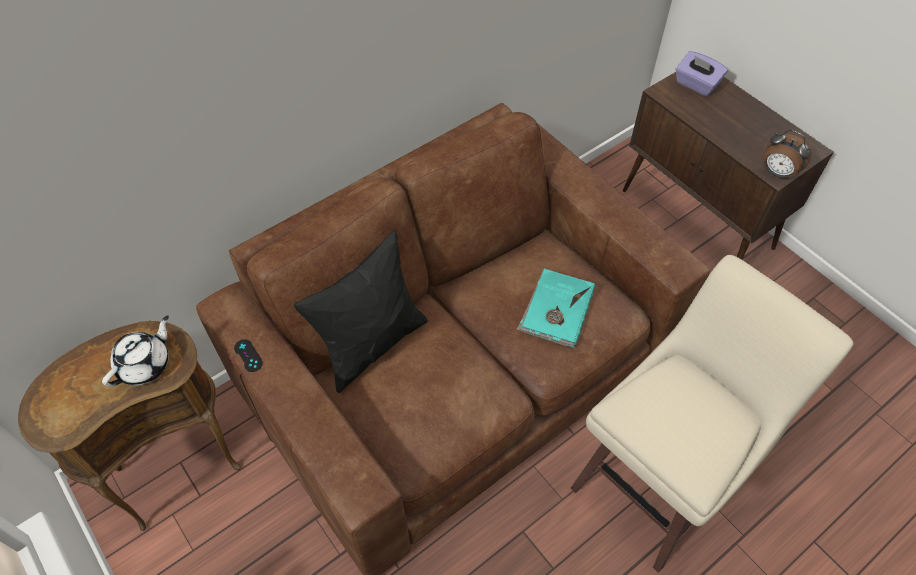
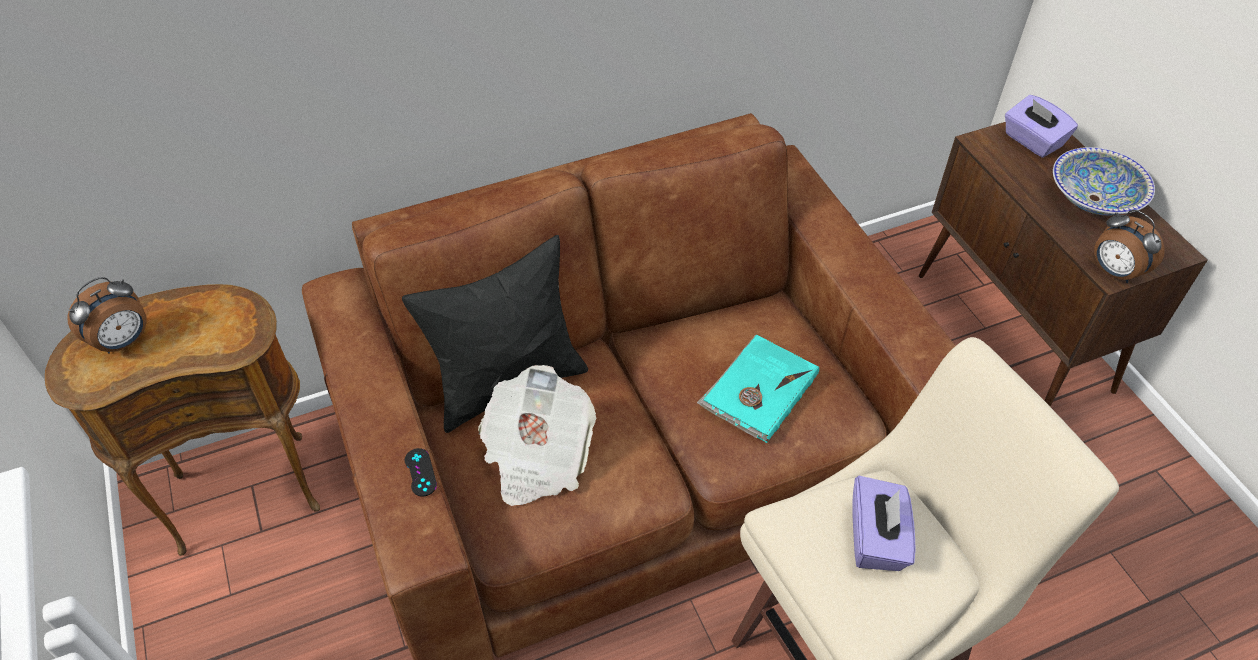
camera: 15 degrees right, 5 degrees down
white teapot [102,316,169,387] -> none
black game controller [234,339,263,372] -> black game controller moved to [405,448,437,497]
none -> alarm clock [67,277,147,354]
none -> newspaper [478,365,596,506]
none -> purple tissue box [852,476,916,571]
none -> bowl [1053,147,1155,215]

